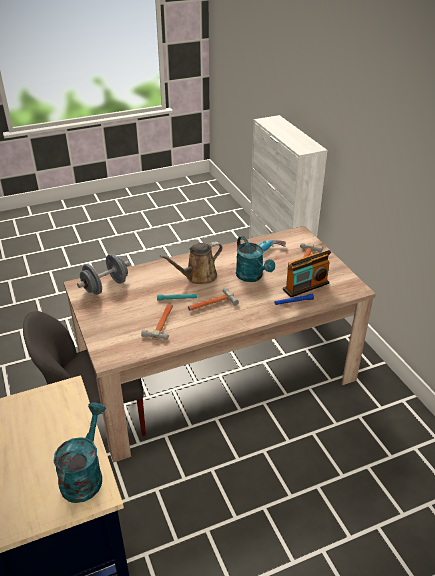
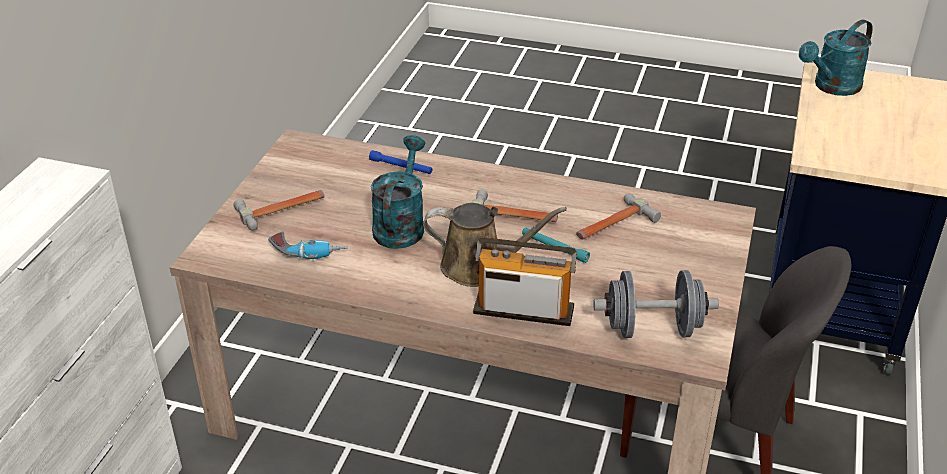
camera: 140 degrees left, 0 degrees up
radio [283,250,331,297] -> radio moved to [473,237,577,326]

